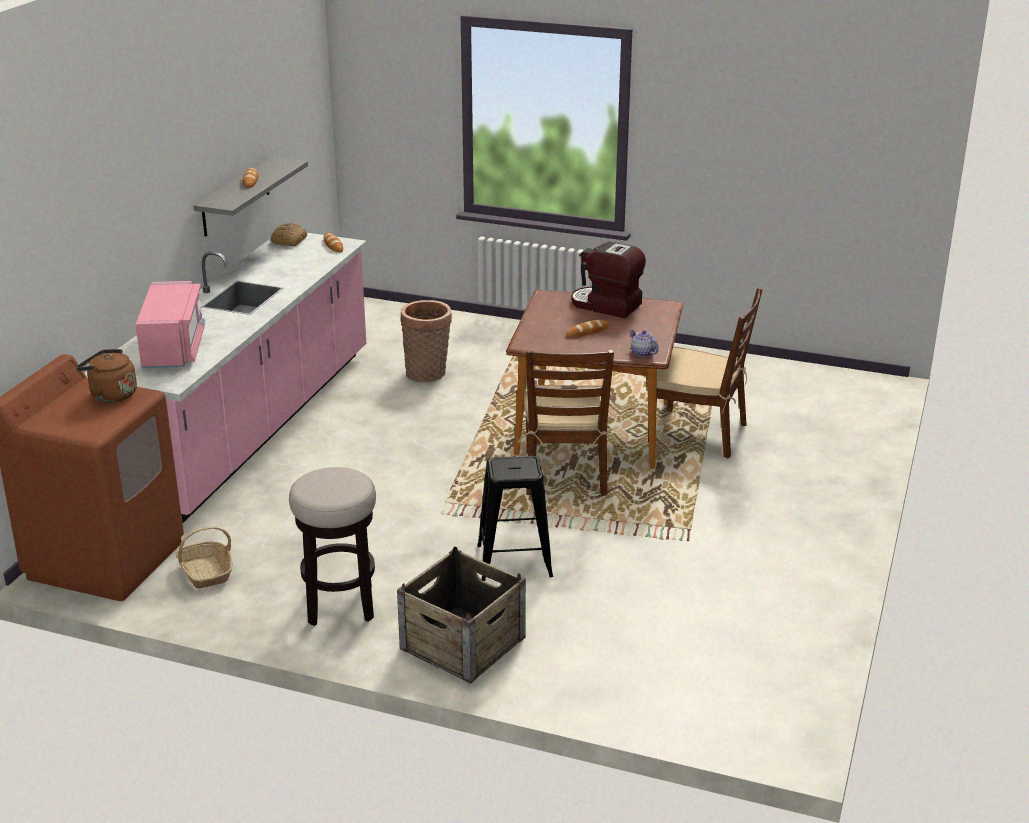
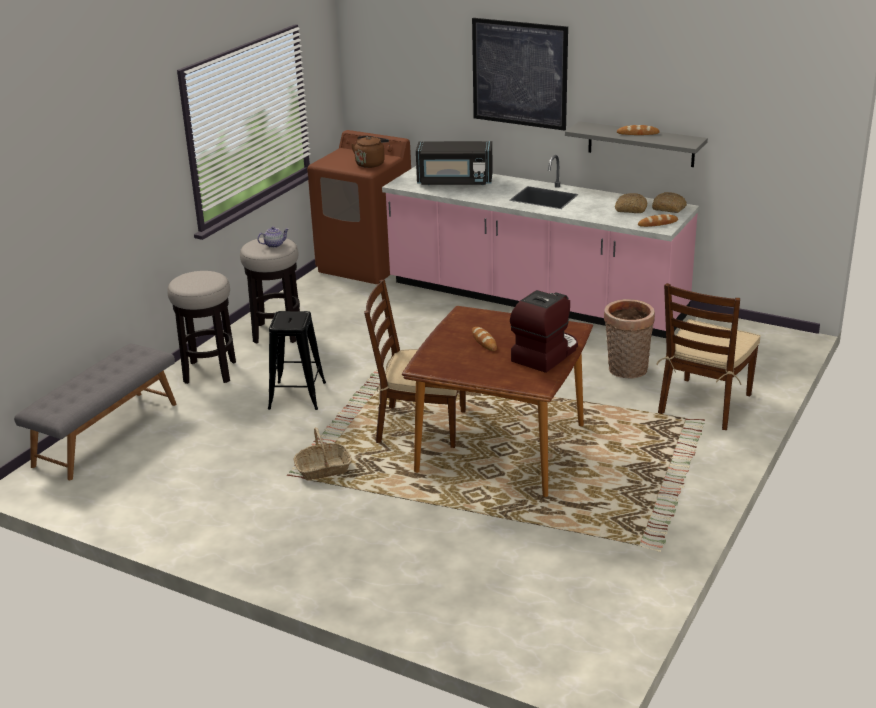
camera: 100 degrees right, 0 degrees up
pink microwave [135,281,205,368] -> black microwave [416,141,493,185]
basket [176,526,232,589] -> basket moved to [293,427,352,481]
crate [397,546,526,684] -> stool [167,271,236,384]
teapot [630,329,659,357] -> teapot moved to [257,227,289,248]
brown chair [648,287,762,458] -> brown chair moved to [656,283,761,430]
none -> grey bench [14,343,177,480]
none -> picture [472,18,568,131]
none -> bread [615,193,647,213]

